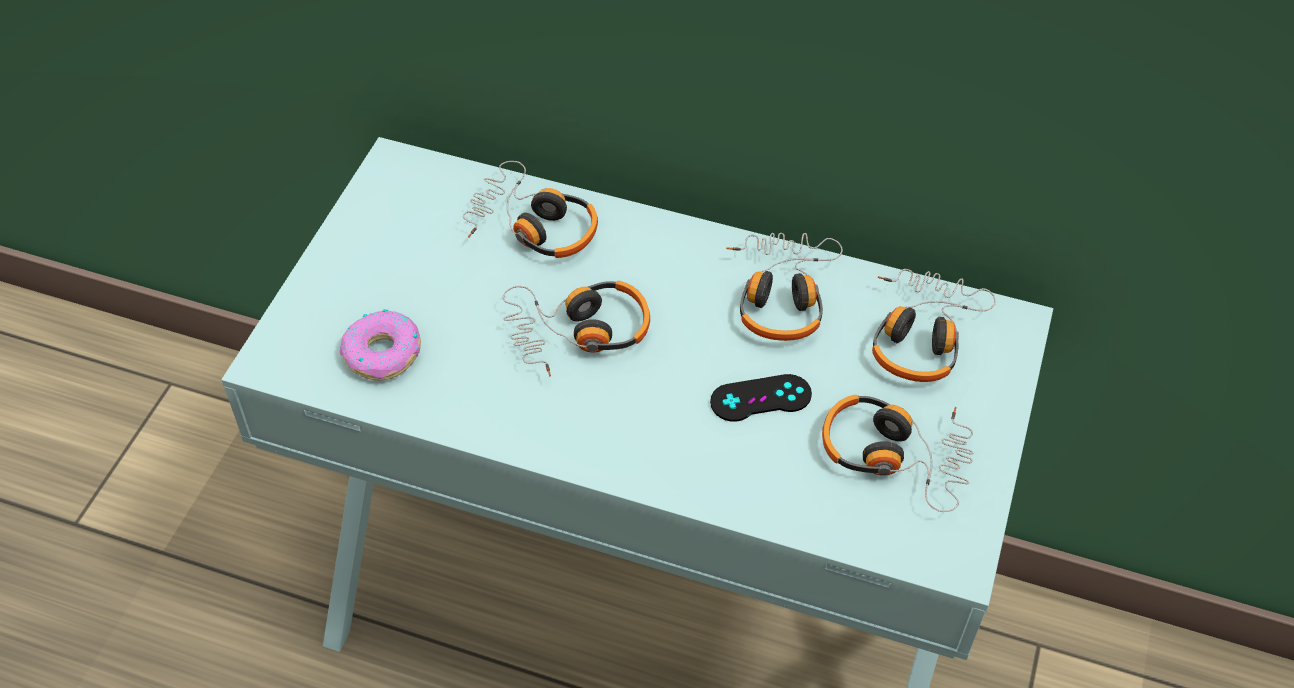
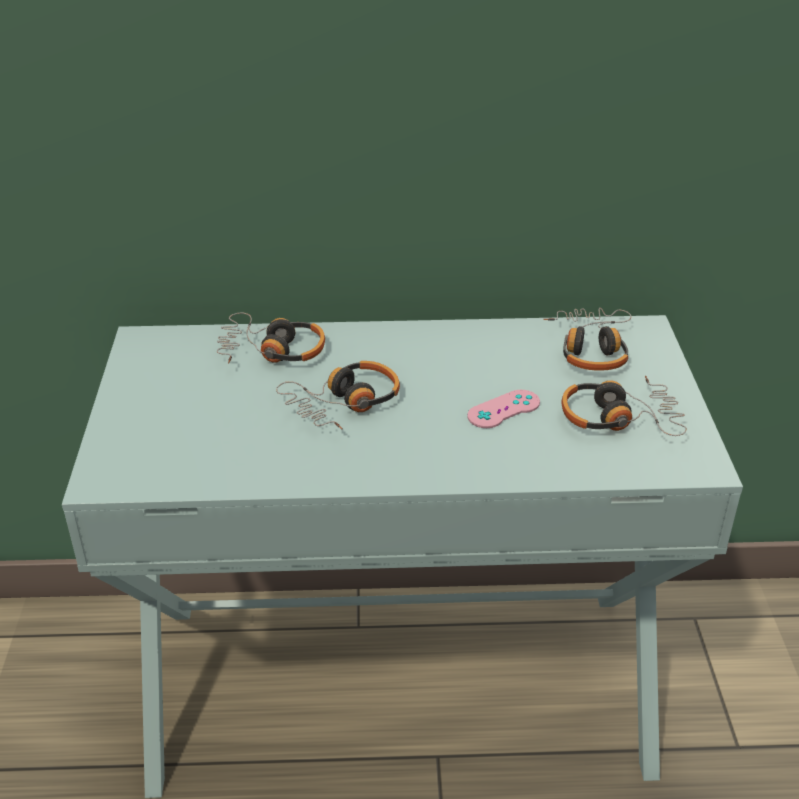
camera: 20 degrees left, 15 degrees down
donut [340,309,421,381] -> none
black game controller [710,374,812,422] -> pink game controller [467,390,540,428]
headphones [726,233,843,341] -> none

